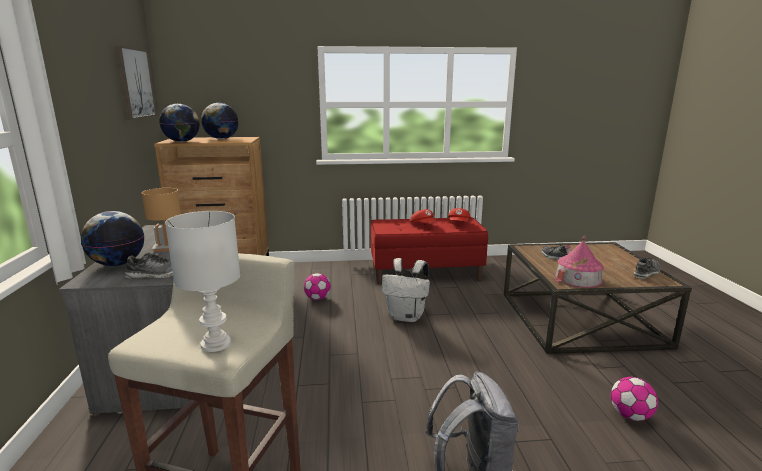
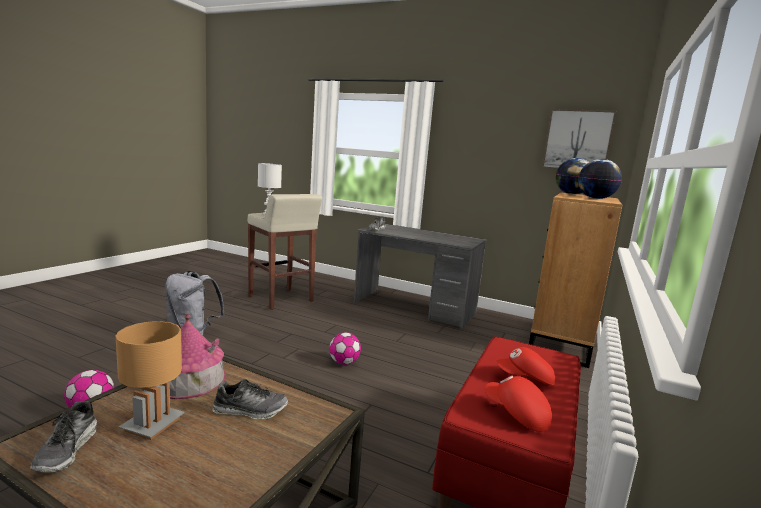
camera: 120 degrees right, 5 degrees down
globe [81,211,144,266] -> none
brown table lamp [142,188,181,252] -> brown table lamp moved to [116,321,184,440]
football [304,273,331,300] -> football moved to [329,332,361,365]
white backpack [382,258,430,322] -> none

